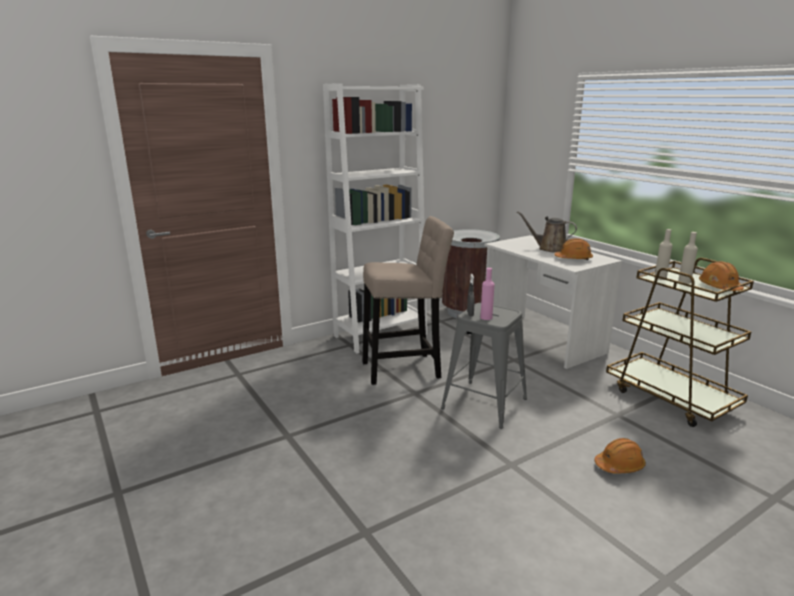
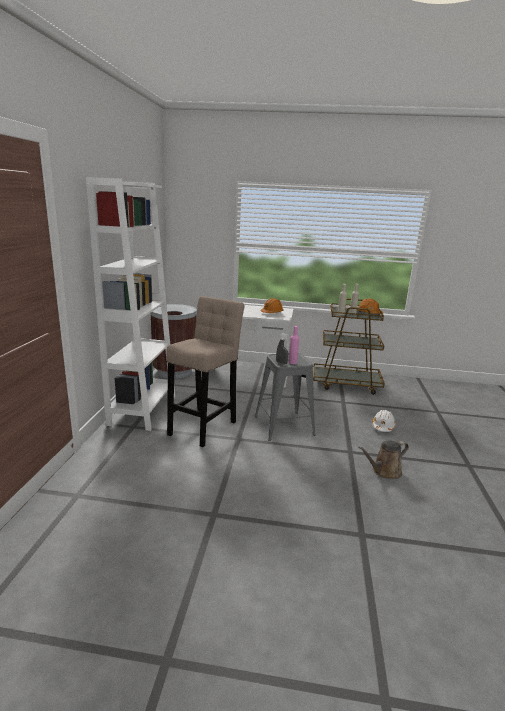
camera: 50 degrees left, 0 degrees up
brown watering can [517,211,577,252] -> brown watering can moved to [358,440,409,479]
orange hard hat [594,438,646,474] -> white hard hat [372,410,396,432]

